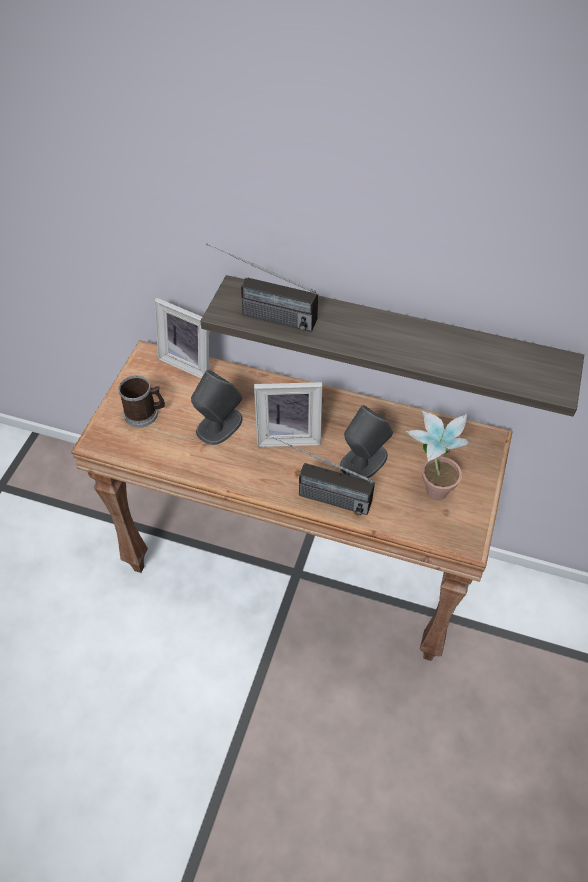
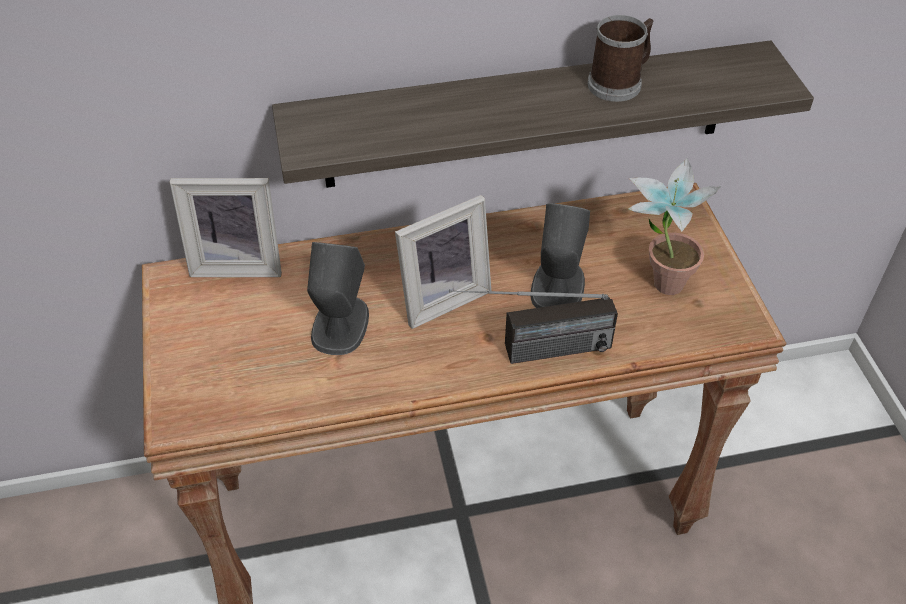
camera: 30 degrees left, 5 degrees down
mug [118,375,165,427] -> mug moved to [587,15,653,102]
radio [206,244,318,332] -> none

